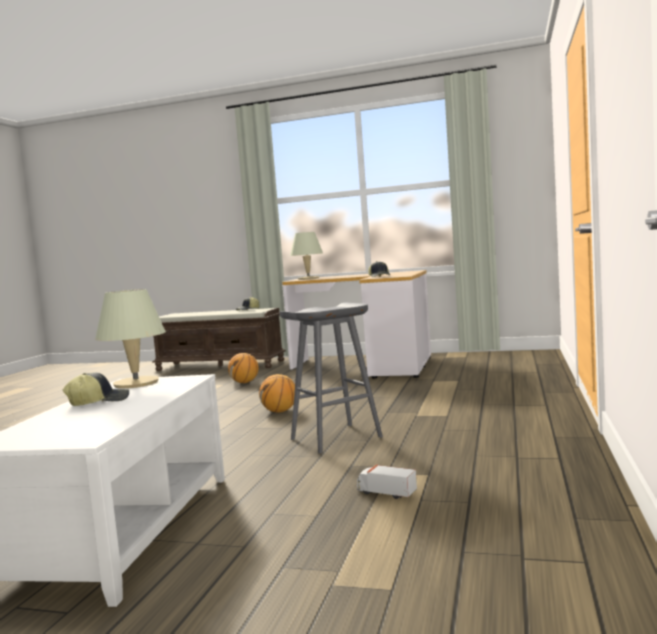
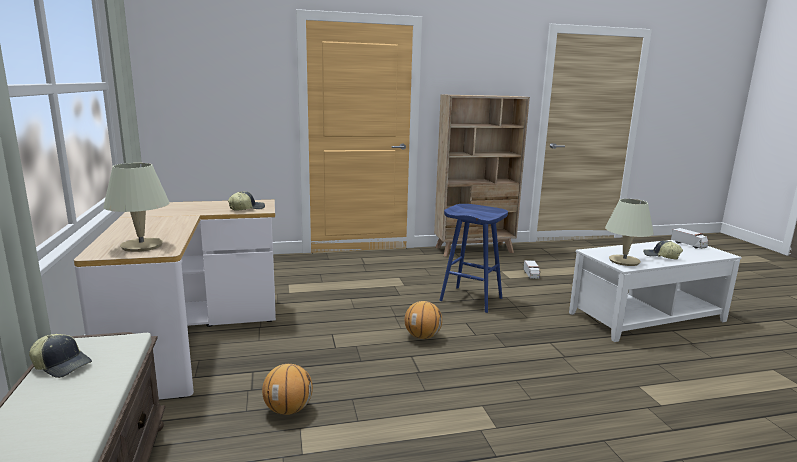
camera: 120 degrees left, 10 degrees up
grey stool [279,303,383,454] -> blue stool [439,204,508,313]
none -> beige bookcase [434,94,530,257]
none -> toy truck [671,228,708,249]

